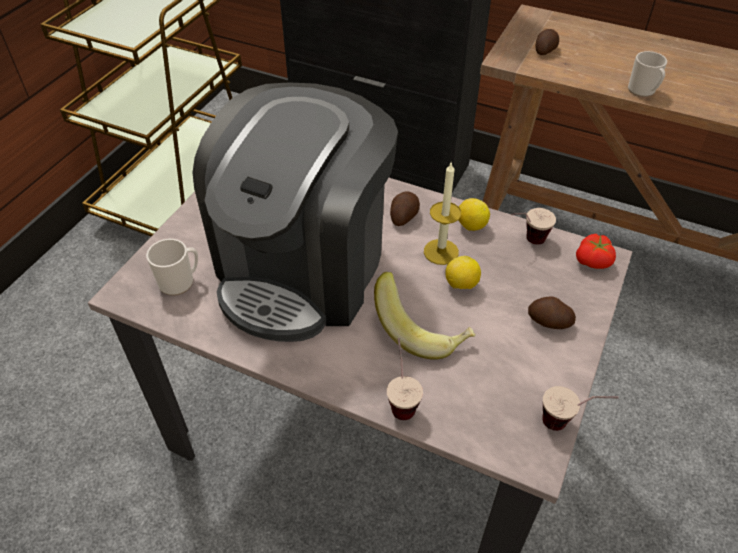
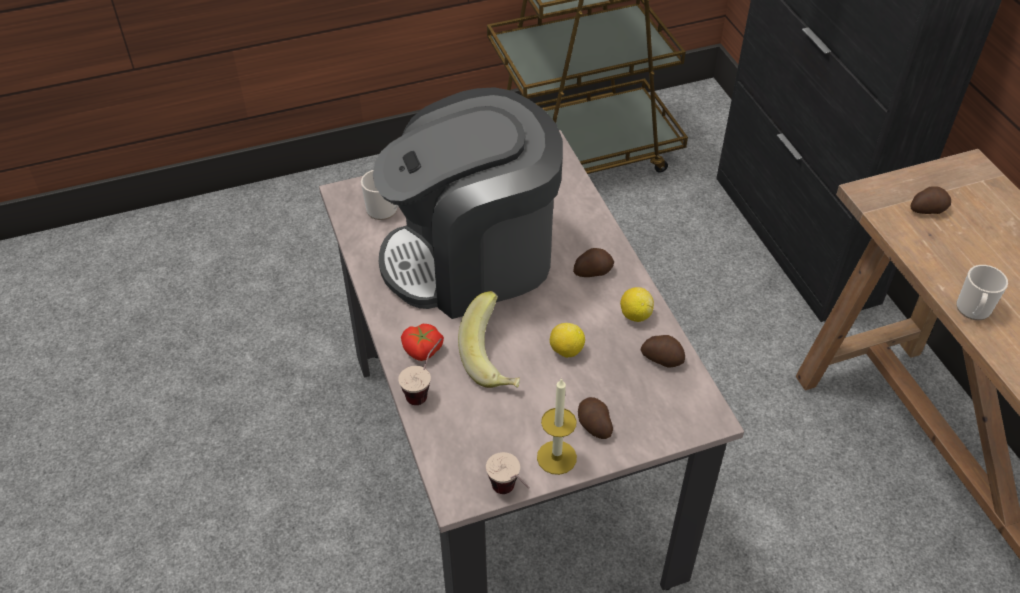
camera: 45 degrees right, 0 degrees up
candle [424,163,461,265] -> candle moved to [537,378,577,475]
cup [511,208,556,245] -> potato [641,335,685,367]
tomato [576,234,616,269] -> tomato moved to [401,324,444,361]

